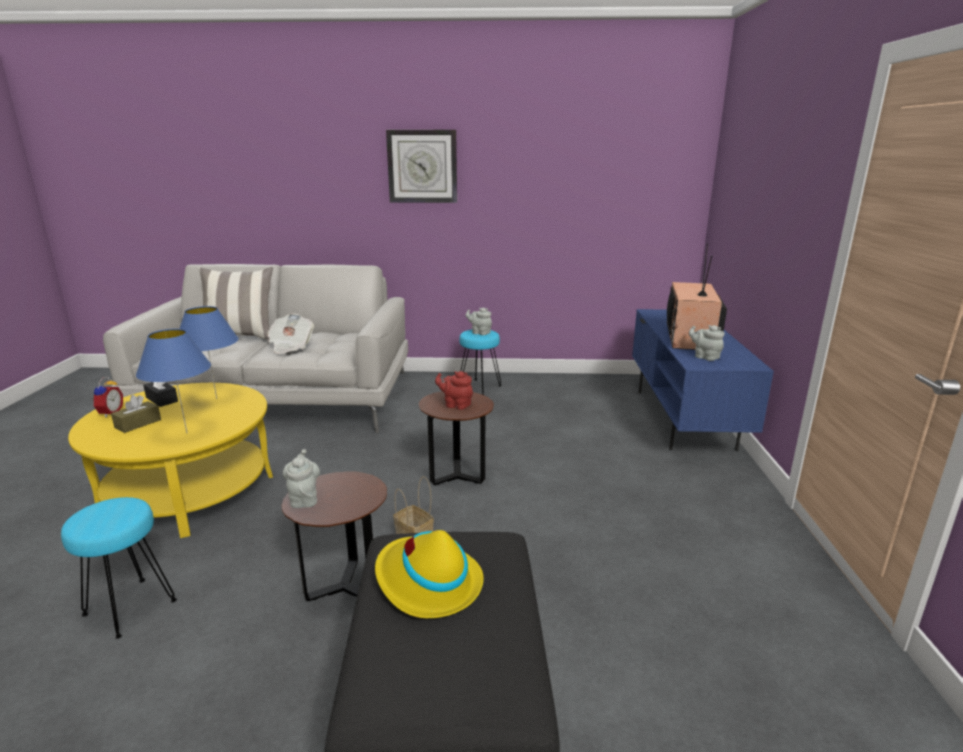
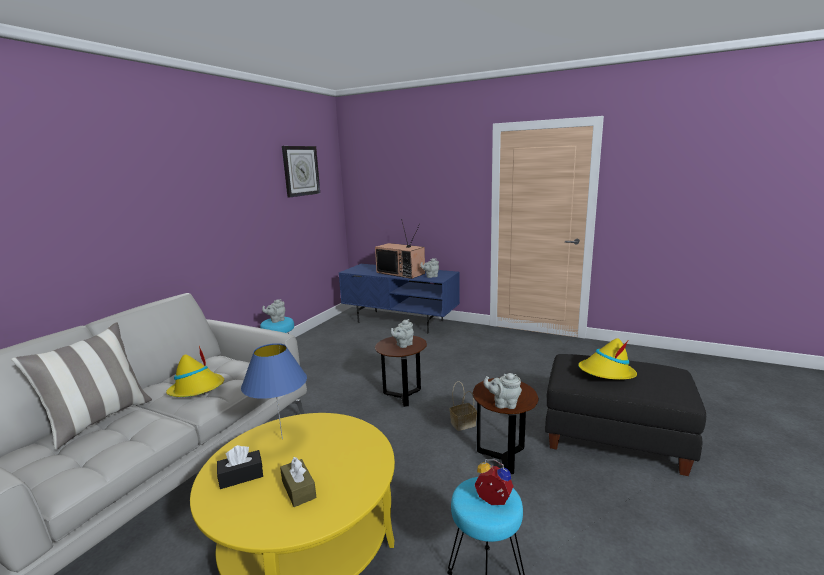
camera: 65 degrees left, 5 degrees down
alarm clock [94,377,123,417] -> alarm clock moved to [474,459,513,505]
blue table lamp [136,329,211,433] -> none
newspaper [267,313,314,354] -> yellow hat [166,346,224,397]
wall clock [386,130,457,203] -> wall clock moved to [282,146,320,197]
red teapot [435,371,473,410] -> grey teapot [391,319,414,348]

